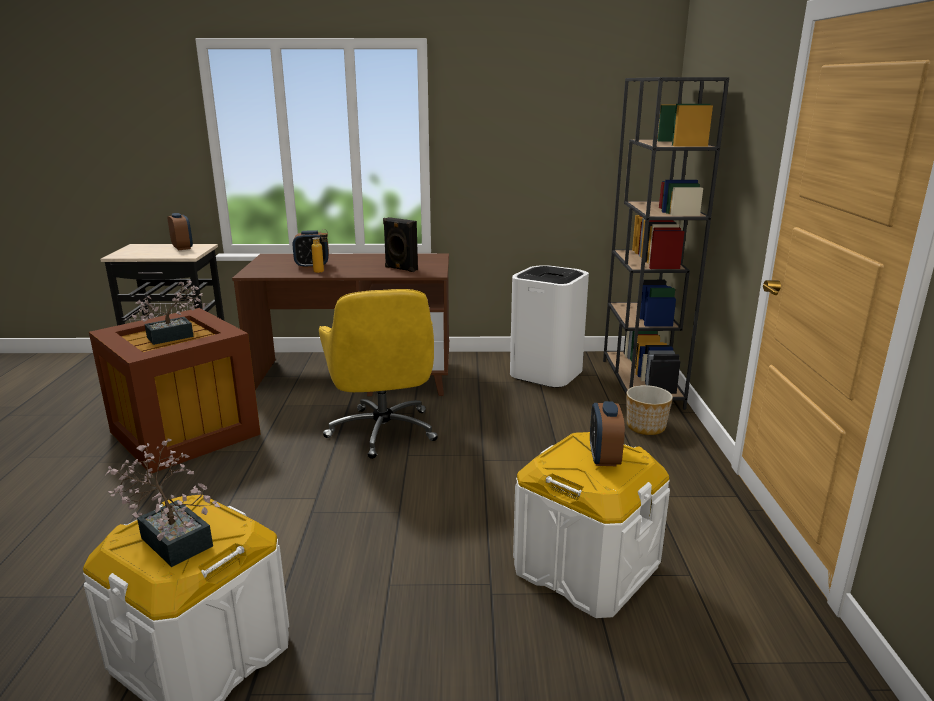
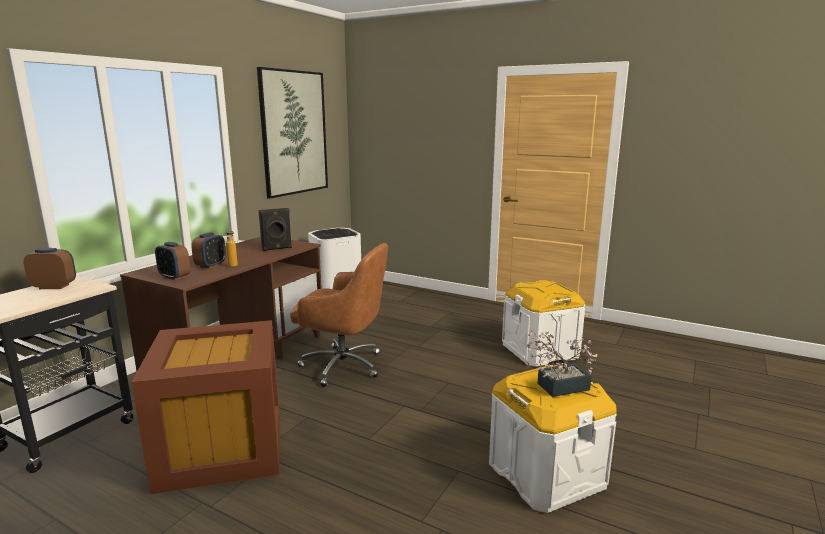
camera: 60 degrees left, 5 degrees down
potted plant [132,280,205,345] -> none
yellow office chair [319,289,438,459] -> brown office chair [290,243,388,387]
alarm clock [590,401,625,466] -> alarm clock moved to [155,242,190,280]
bookcase [603,77,729,410] -> none
planter [627,385,673,435] -> none
none -> picture [257,67,328,199]

